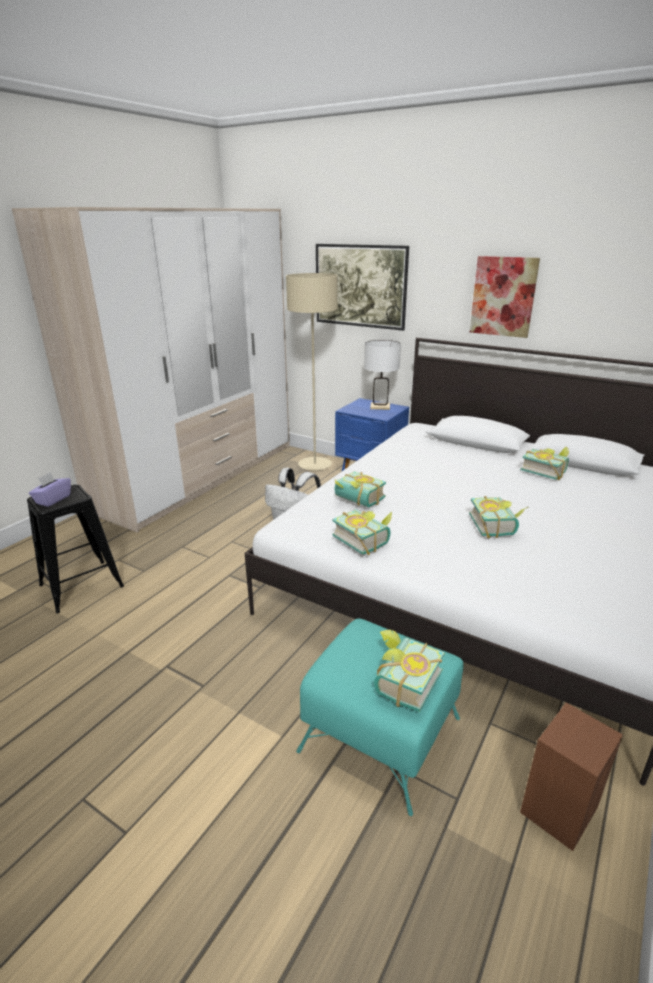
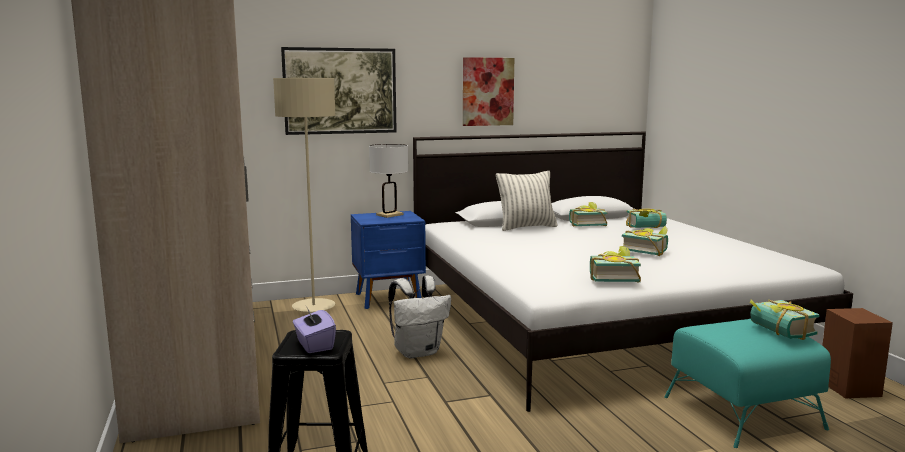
camera: 50 degrees left, 15 degrees down
book [334,471,386,507] -> book moved to [626,209,667,228]
none -> pillow [496,171,558,231]

